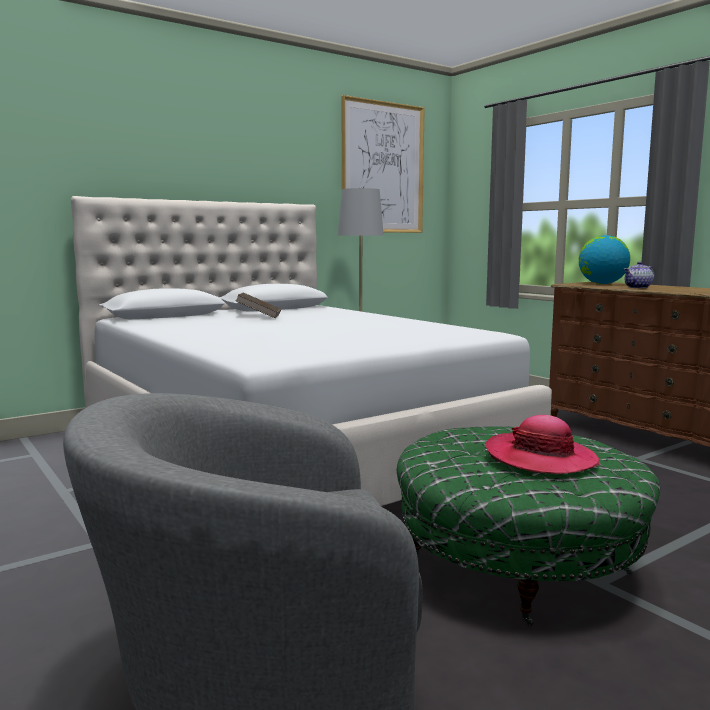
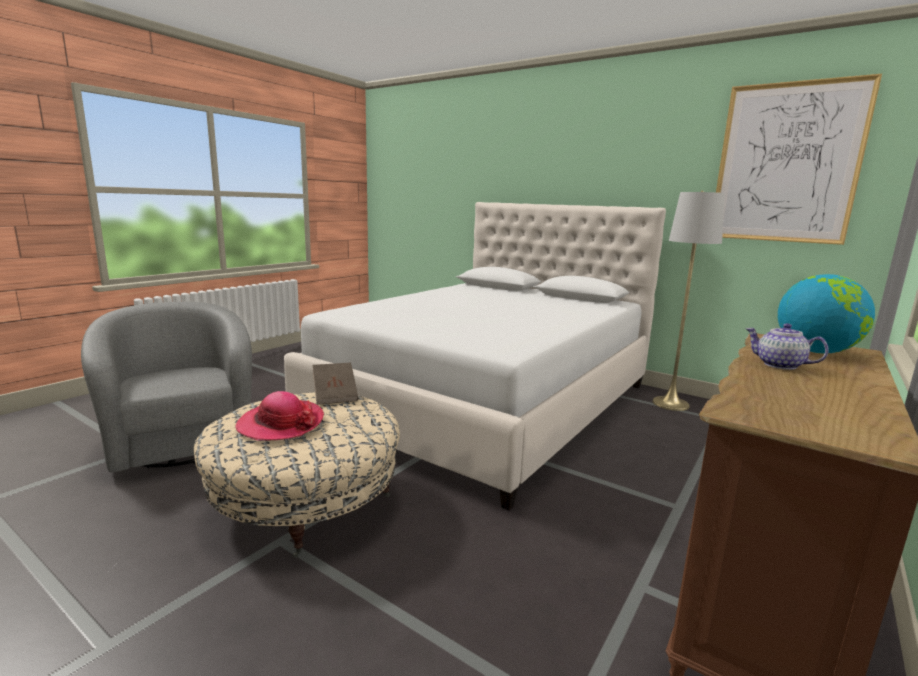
camera: 70 degrees right, 5 degrees up
brown book [235,292,281,318] -> brown book moved to [313,363,358,405]
green ottoman [397,426,660,626] -> beige ottoman [194,393,400,558]

